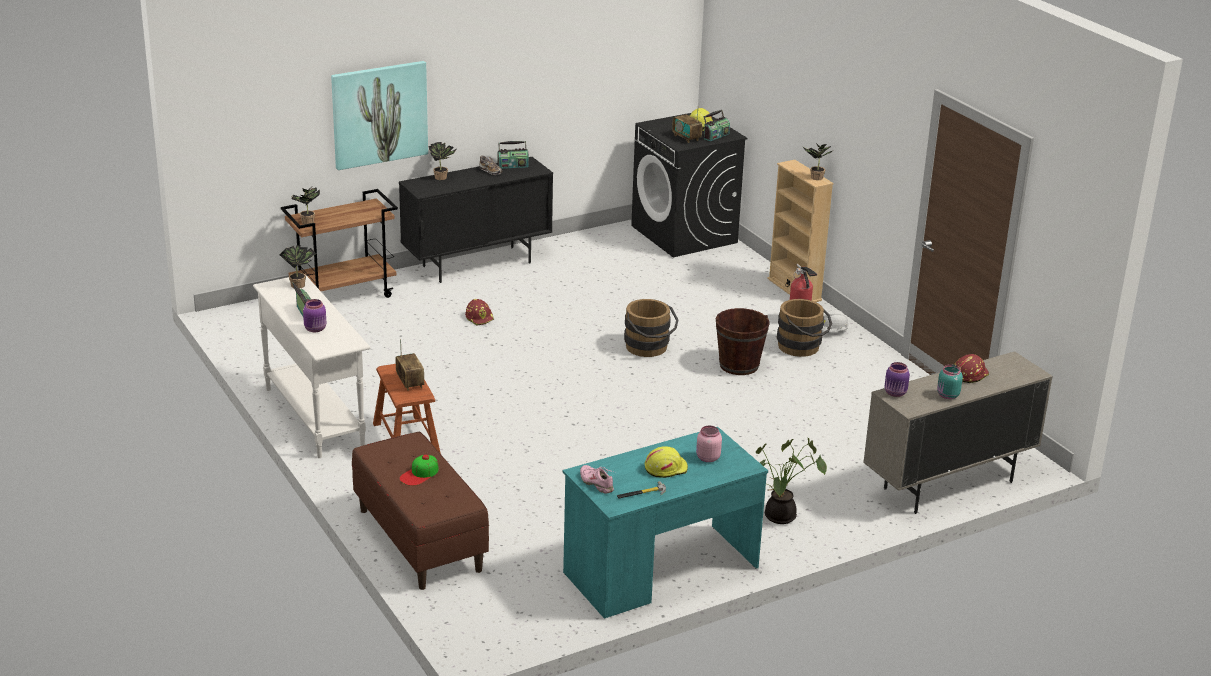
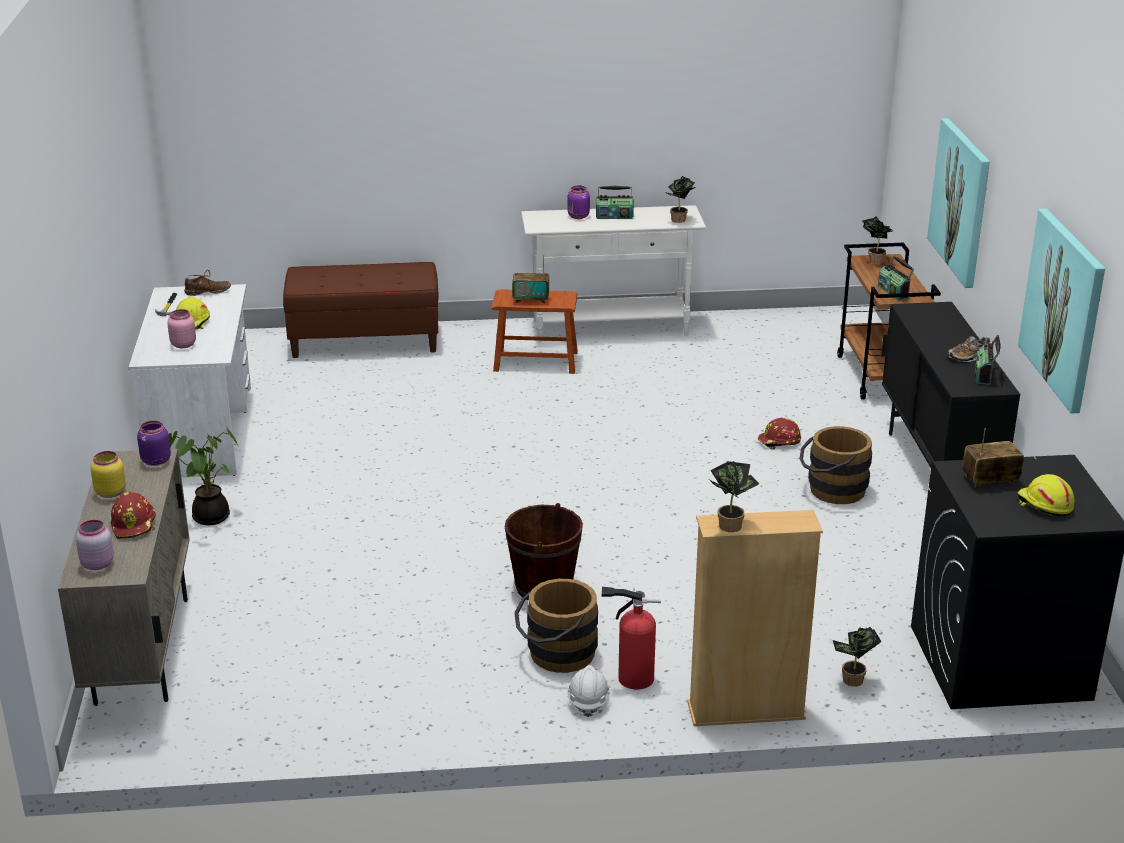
camera: 115 degrees right, 0 degrees up
cap [400,455,439,486] -> none
potted plant [428,142,457,180] -> potted plant moved to [833,627,882,687]
turquoise desk [562,427,768,619] -> white desk [129,284,251,478]
pink shoe [580,465,615,494] -> brown shoe [184,270,231,296]
brown bucket [624,299,678,357] -> brown bucket moved to [799,426,872,504]
radio [704,110,730,141] -> radio moved to [878,256,914,300]
turquoise jar [937,364,963,399] -> yellow jar [91,451,126,498]
none -> pink jar [76,520,114,570]
none -> picture [1018,209,1105,414]

